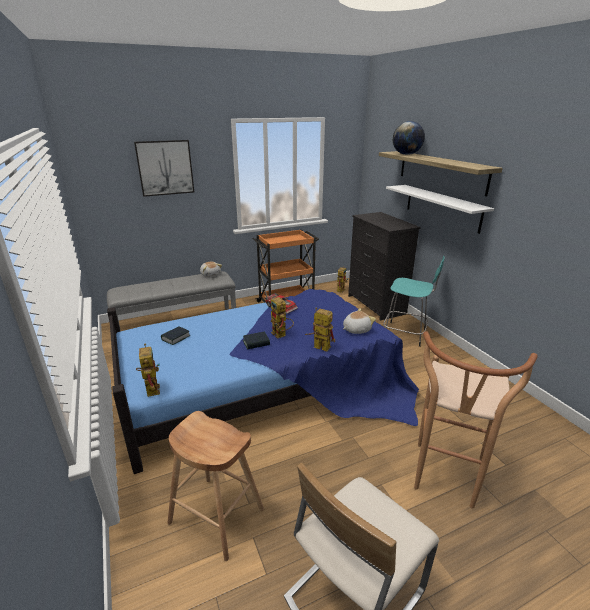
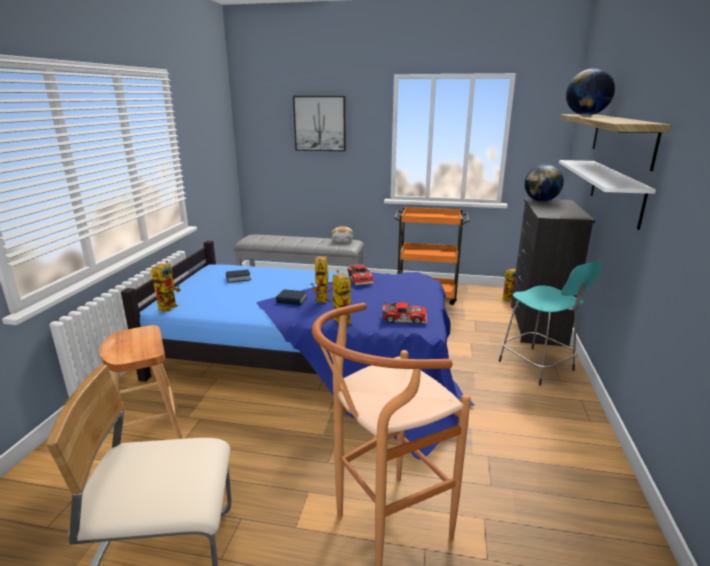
camera: 35 degrees right, 5 degrees down
plush toy [343,308,376,334] -> toy car [382,302,428,324]
none -> globe [524,164,564,202]

